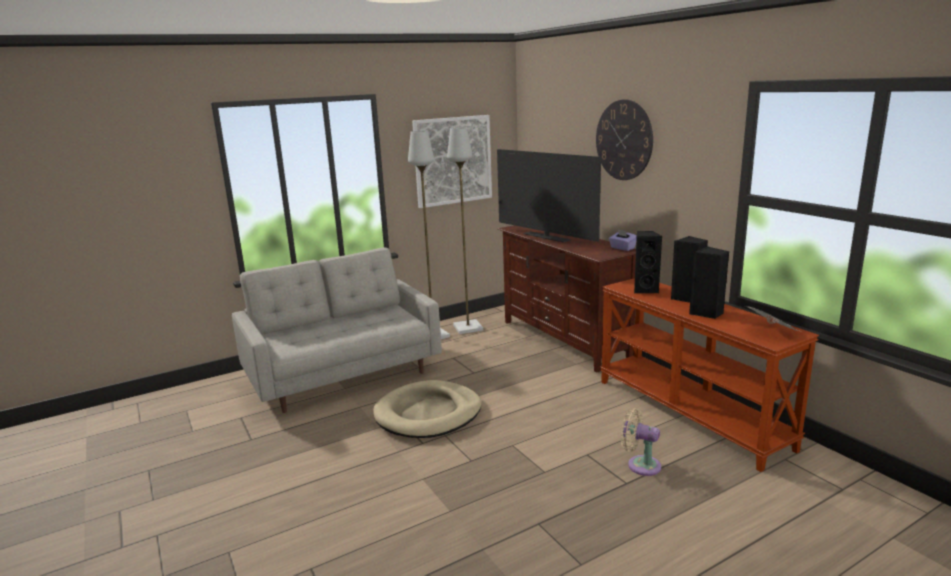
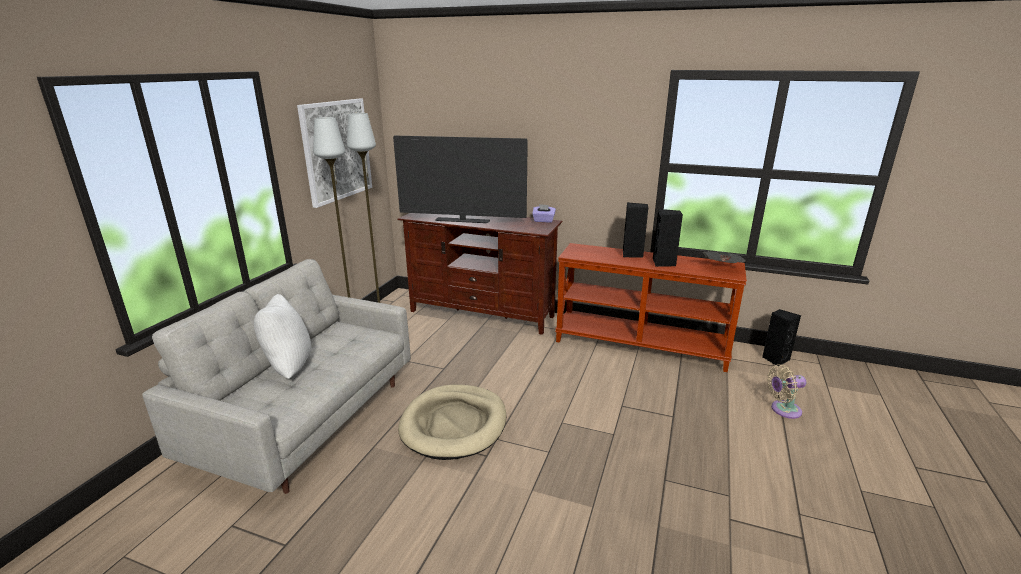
camera: 40 degrees left, 5 degrees up
wall clock [596,99,653,180] -> none
beige fan [621,408,661,476] -> beige fan moved to [767,364,806,419]
black speaker [634,231,663,293] -> black speaker moved to [762,309,801,366]
none -> white pillow [254,294,311,379]

